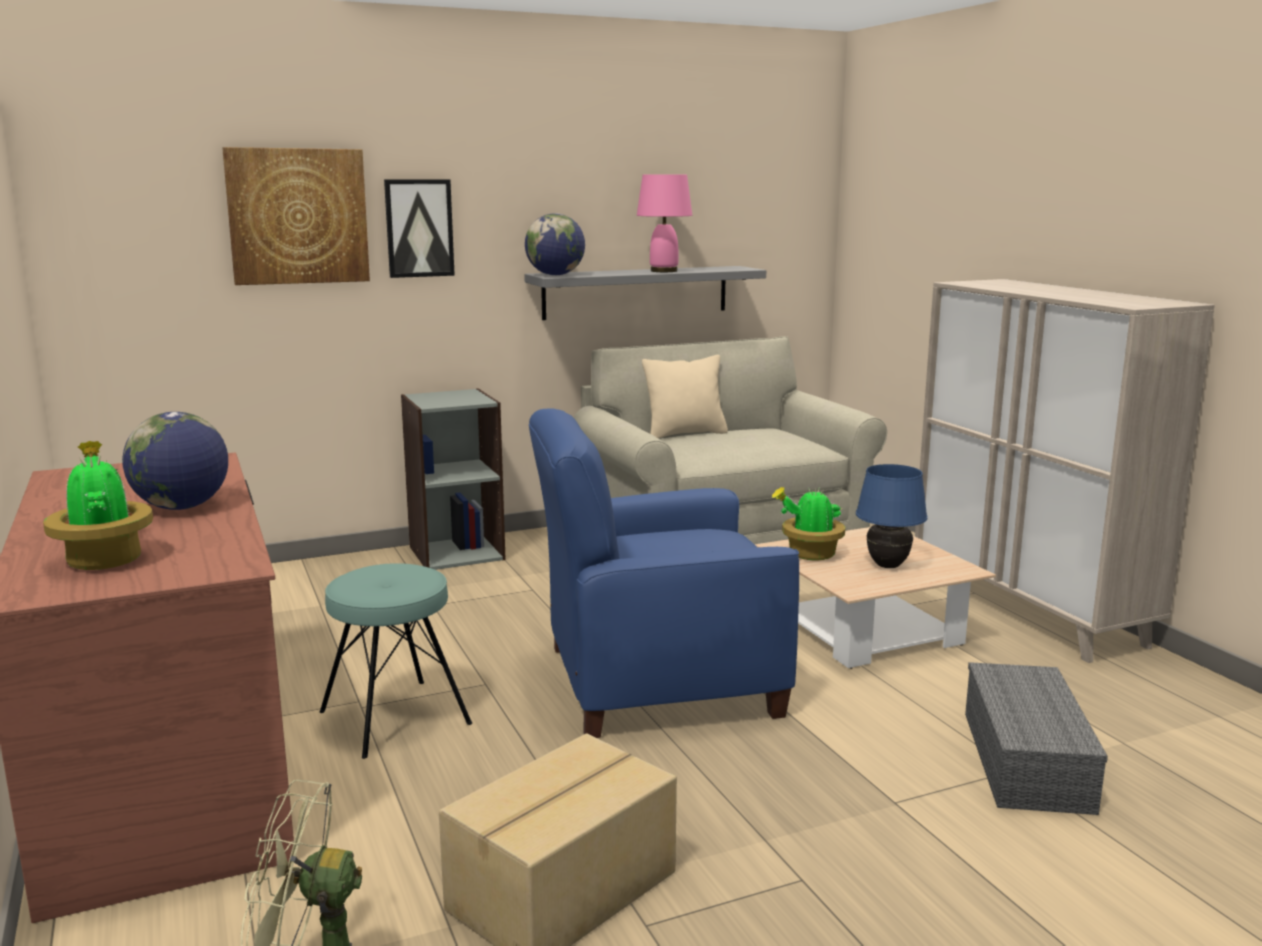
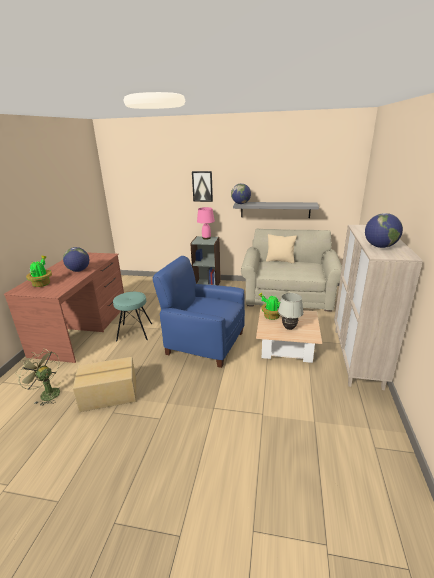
camera: 35 degrees right, 10 degrees up
picture [222,147,370,285] -> none
pink table lamp [637,175,692,272] -> pink table lamp moved to [197,207,215,240]
blue table lamp [856,464,927,568] -> white table lamp [278,293,304,330]
grey storage box [965,662,1108,815] -> none
none -> globe [365,213,403,248]

